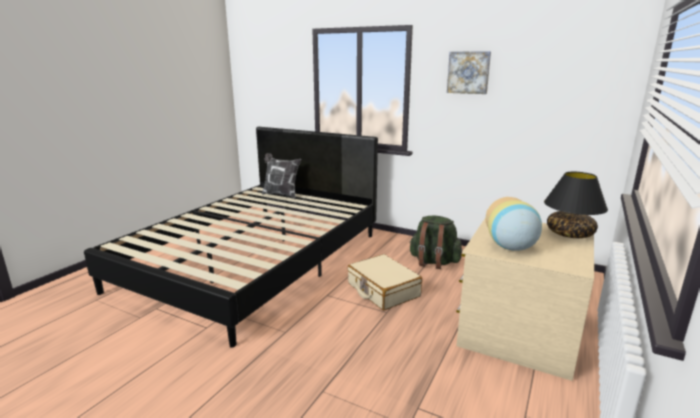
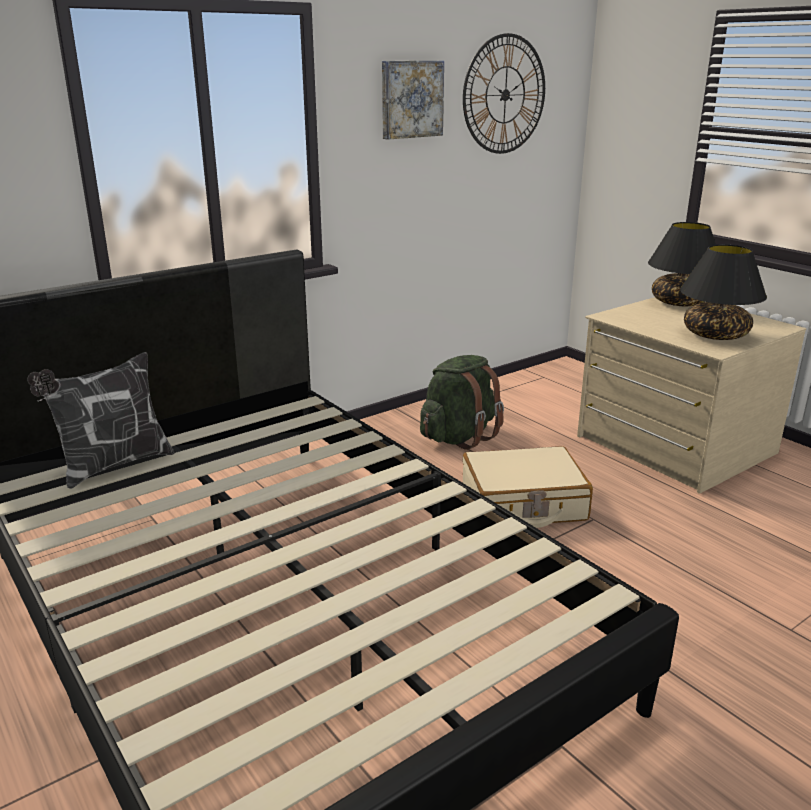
camera: 65 degrees left, 5 degrees up
vase [485,197,542,251] -> black table lamp [680,244,767,340]
none -> wall clock [463,33,545,154]

